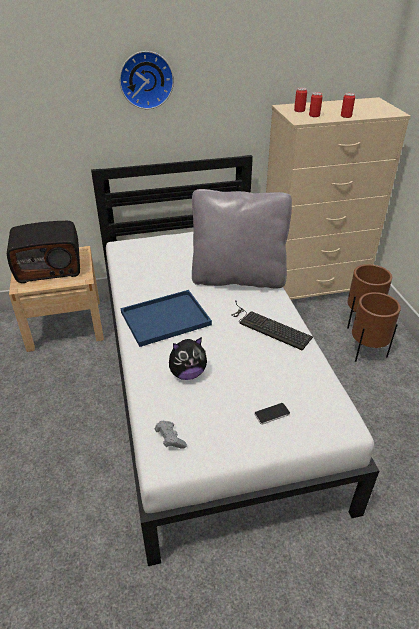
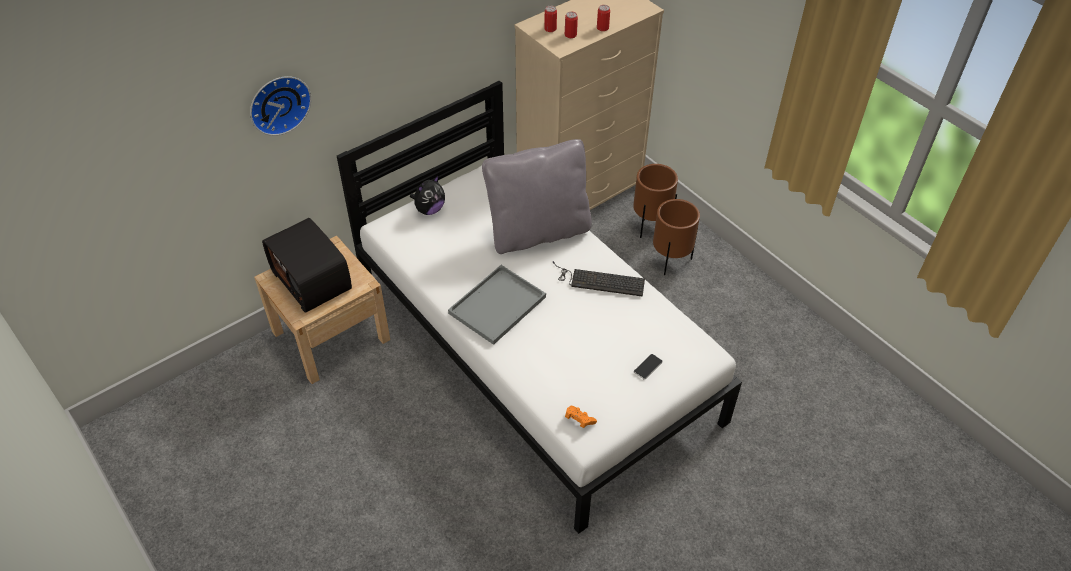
camera: 25 degrees left, 10 degrees up
radio [7,221,80,283] -> radio turned 90 degrees clockwise [262,218,352,313]
wall clock [119,51,174,109] -> wall clock moved to [250,76,311,136]
blue tray [121,290,212,347] -> grey tray [448,265,546,345]
grey game controller [155,421,187,449] -> orange game controller [565,406,597,428]
plush toy [169,337,207,380] -> plush toy moved to [410,176,445,215]

